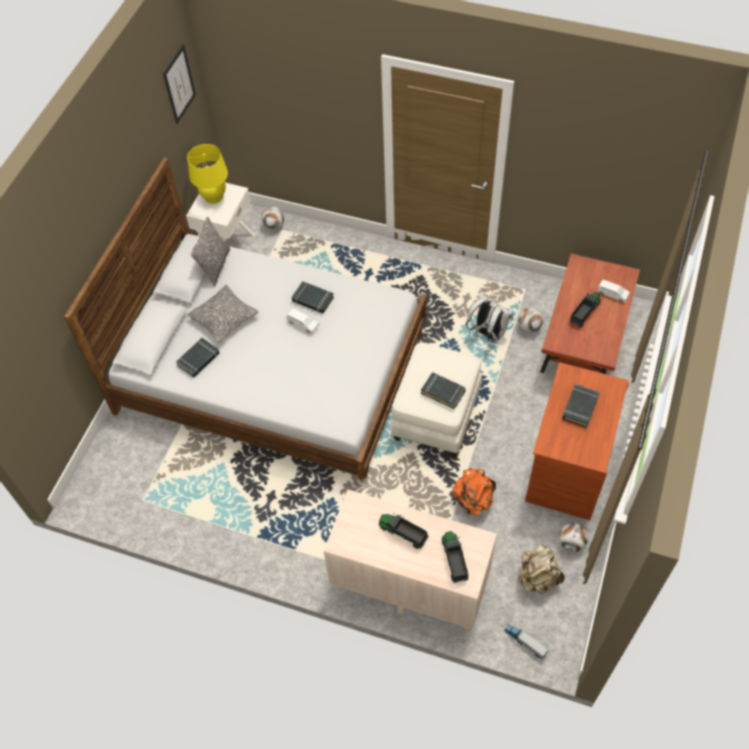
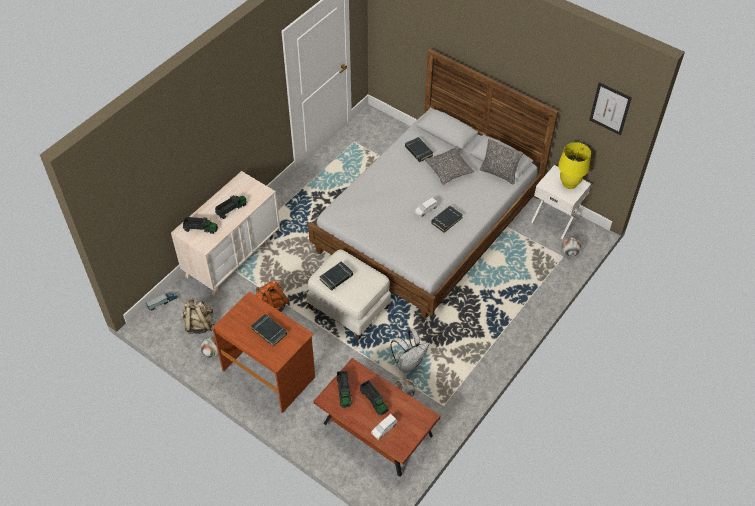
camera: 105 degrees right, 5 degrees down
none -> toy truck [337,371,352,408]

